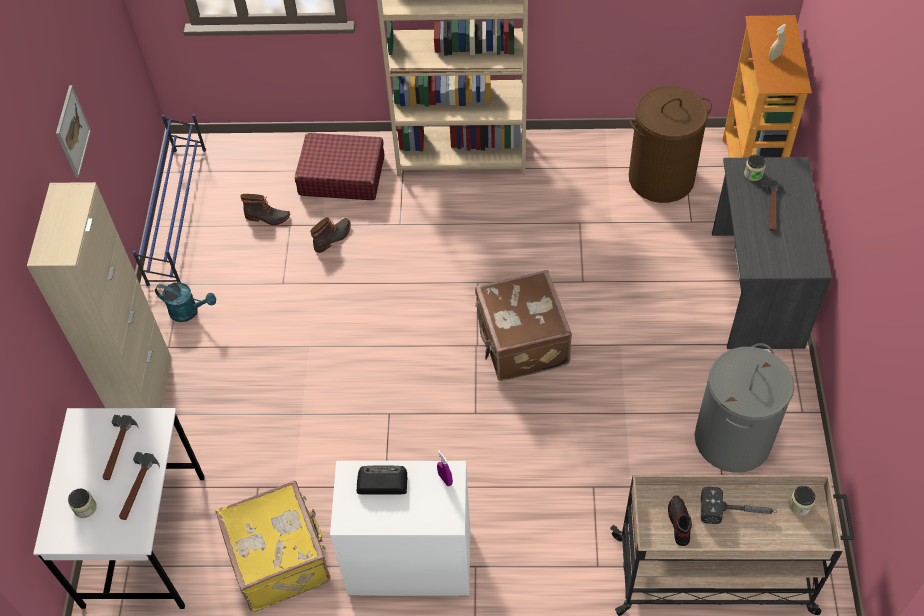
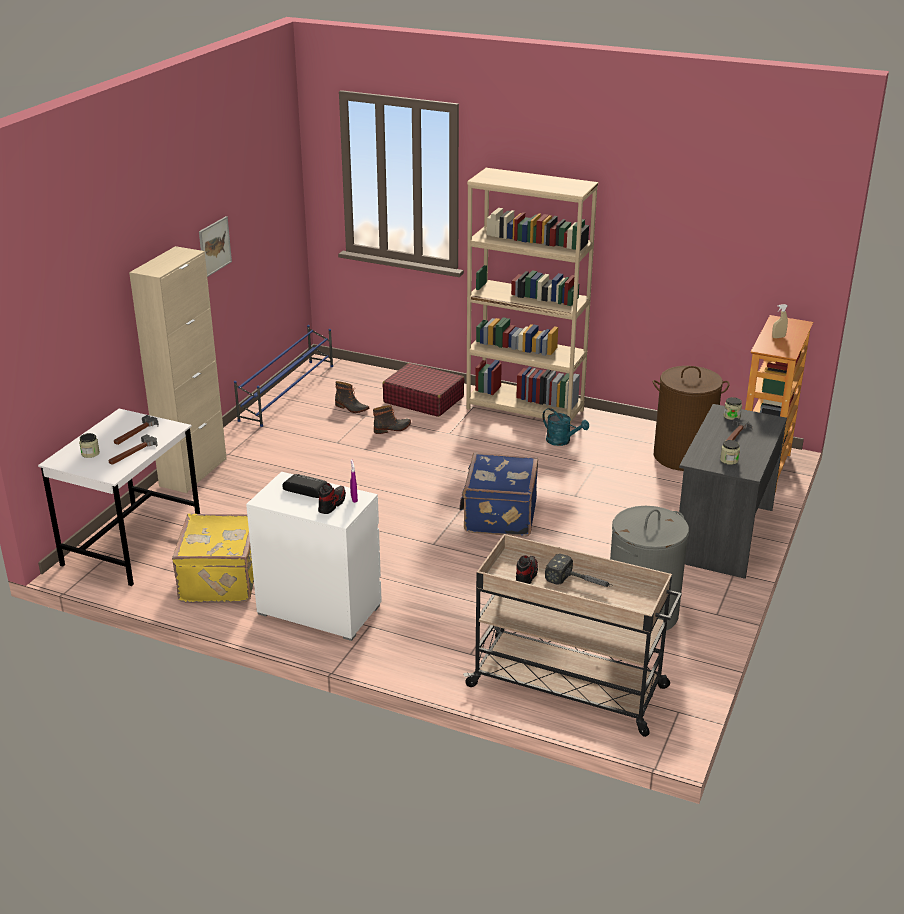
camera: 20 degrees right, 25 degrees down
turquoise watering can [155,282,216,322] -> turquoise watering can moved to [542,408,589,446]
brown suitcase [475,270,572,381] -> blue suitcase [459,453,538,537]
jar [789,486,815,516] -> jar moved to [720,440,740,465]
none -> shoe [318,483,346,514]

